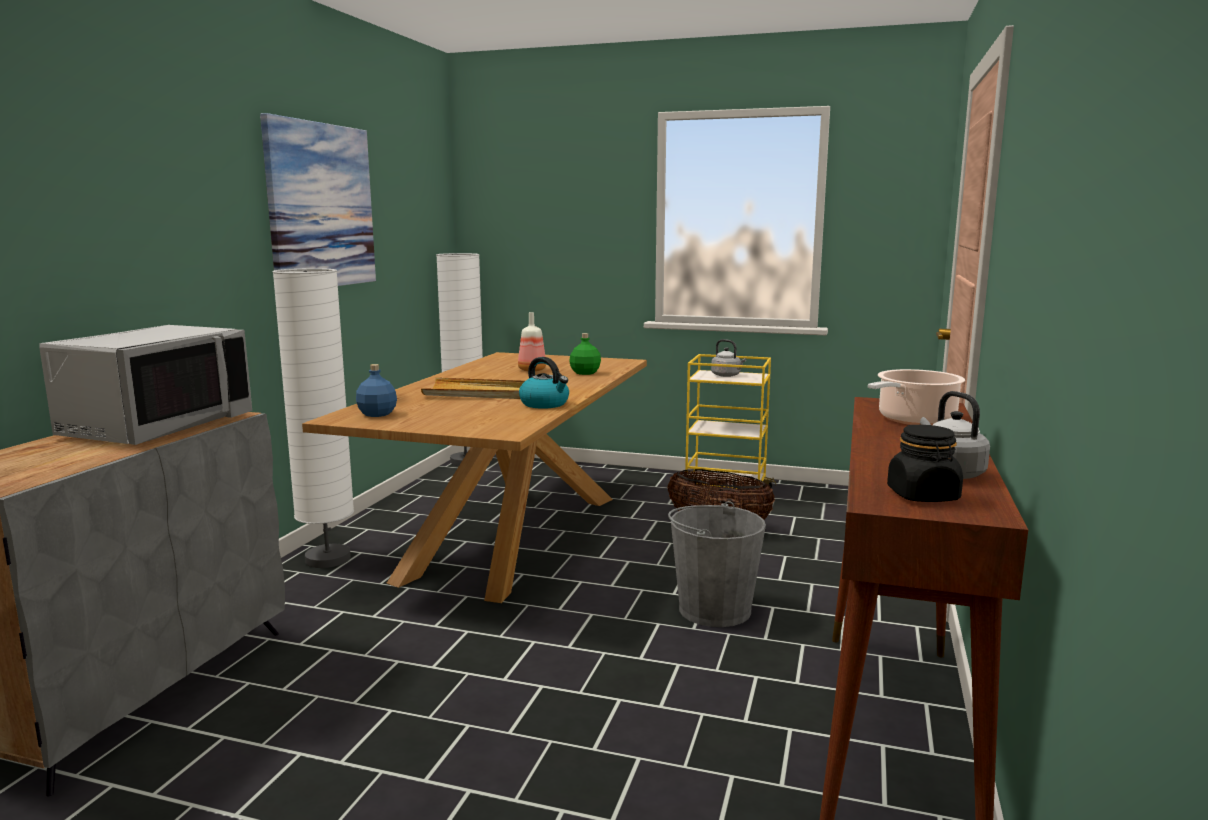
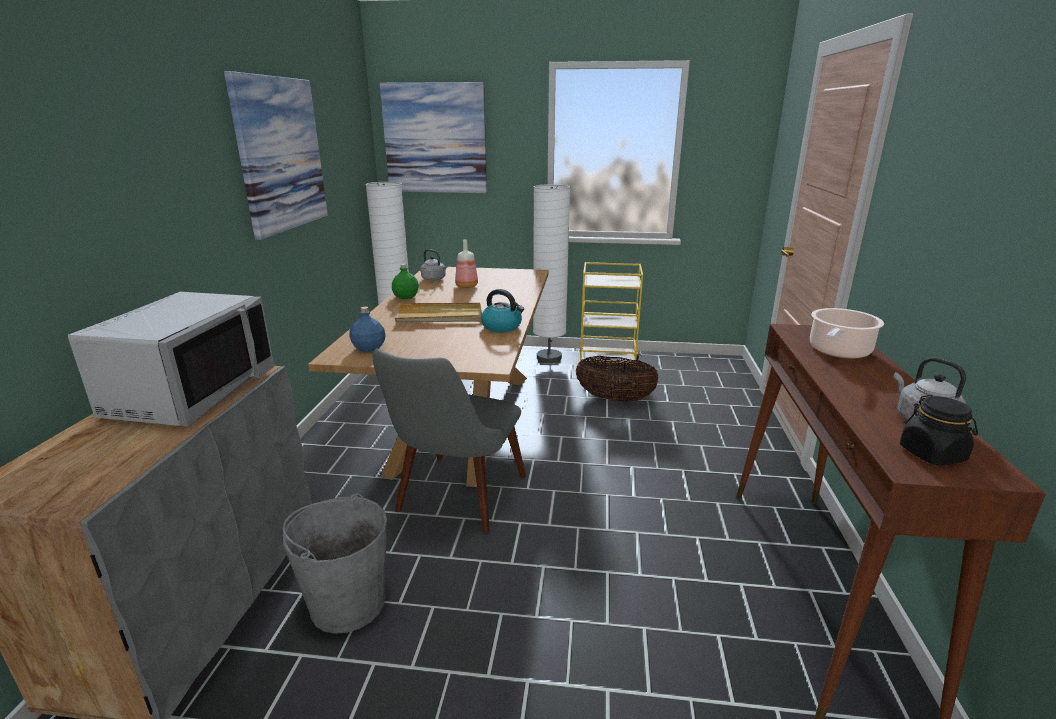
camera: 10 degrees left, 10 degrees up
white floor lamp [273,268,354,568] -> white floor lamp moved to [533,184,570,363]
green bottle [569,333,601,375] -> green bottle moved to [392,264,419,299]
grey bucket [668,501,766,627] -> grey bucket moved to [283,493,387,634]
grey kettle [711,339,746,377] -> grey kettle moved to [421,249,448,281]
none -> grey chair [372,348,526,533]
none -> picture [380,82,487,193]

